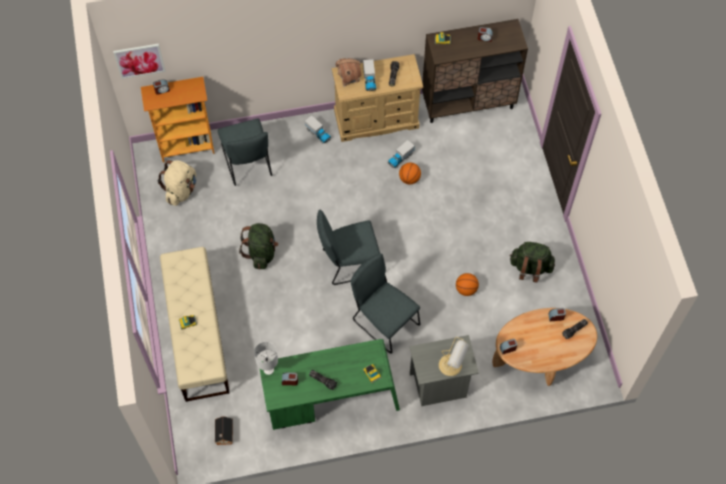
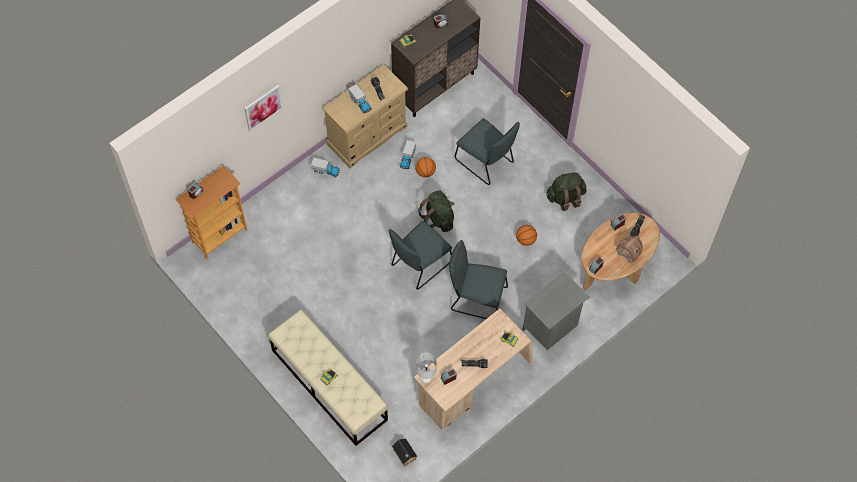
camera: 30 degrees left, 0 degrees up
picture [113,44,166,79] -> picture moved to [244,85,283,131]
beige backpack [158,160,196,206] -> none
grey chair [218,119,272,186] -> grey chair moved to [454,118,520,185]
green backpack [239,223,279,269] -> green backpack moved to [418,190,454,232]
green desk [259,339,400,430] -> beige desk [414,308,533,430]
toy house [336,58,362,87] -> toy house moved to [616,236,643,264]
table lamp [439,337,469,376] -> none

